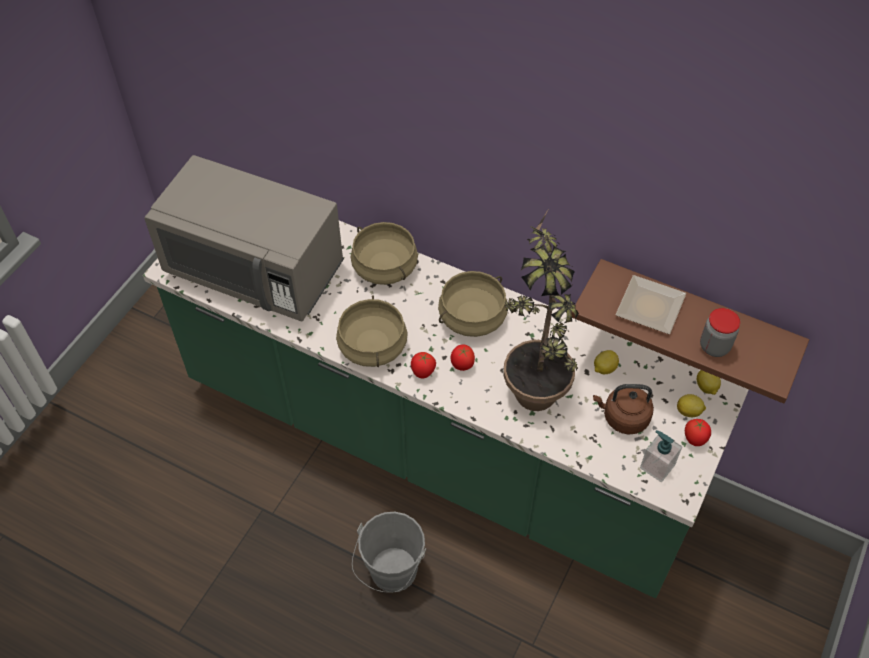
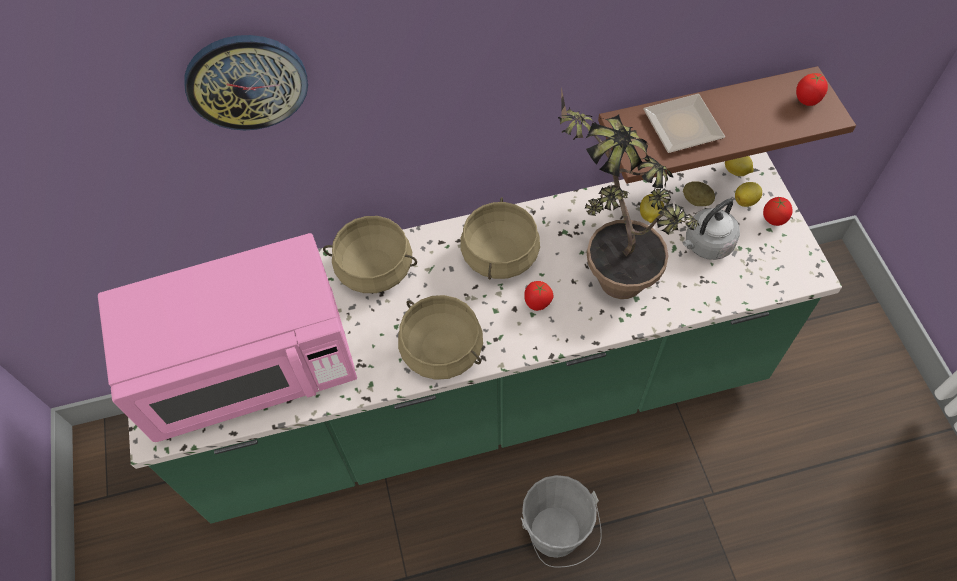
camera: 40 degrees left, 5 degrees up
grey microwave [144,155,344,322] -> pink microwave [98,233,357,442]
tomato [411,352,436,378] -> tomato moved to [796,73,828,106]
brown kettle [593,384,654,434] -> grey kettle [683,199,740,260]
soap dispenser [640,430,682,482] -> none
jar [700,308,740,357] -> none
none -> wall clock [184,35,308,130]
none -> potato [683,181,715,206]

